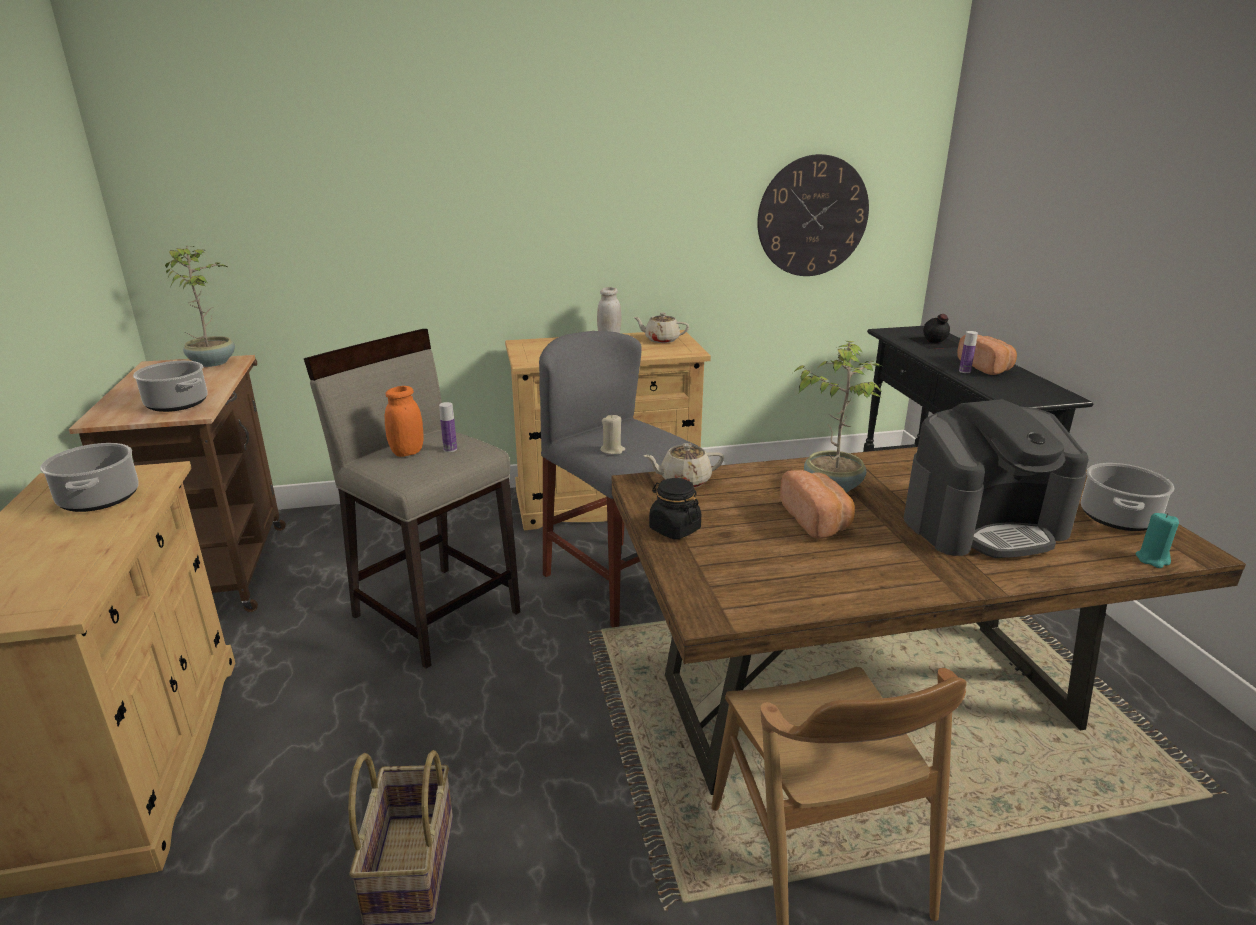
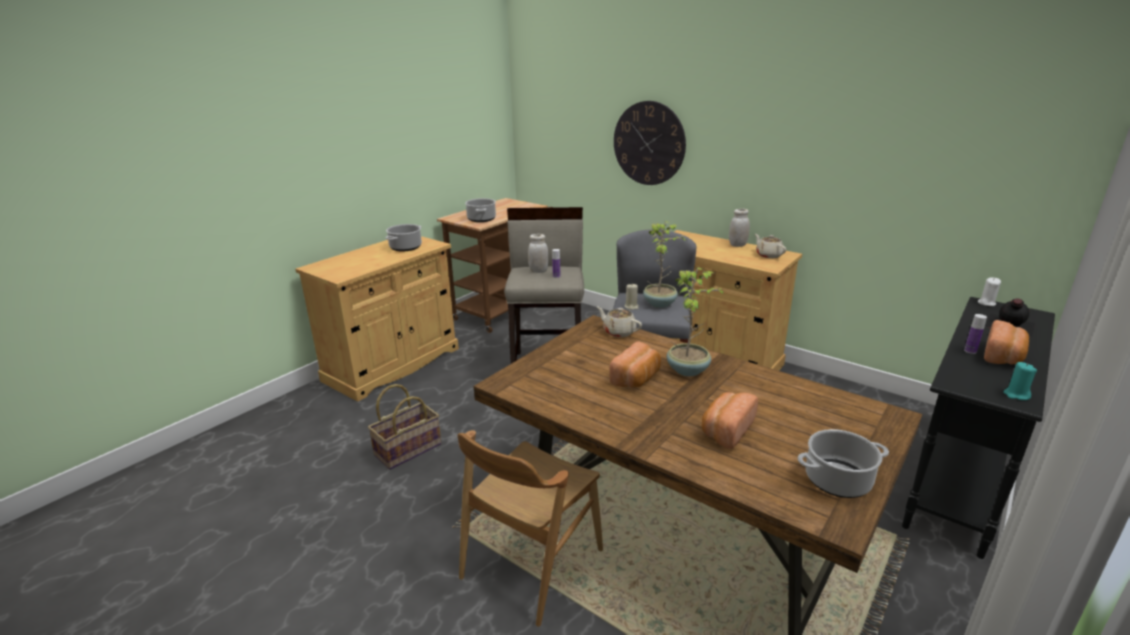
camera: 50 degrees right, 0 degrees up
potted plant [165,246,235,367] -> potted plant moved to [643,221,686,308]
orange jar [385,386,423,457] -> white jar [528,234,548,273]
black jar [649,478,701,539] -> none
wall clock [757,154,869,276] -> wall clock moved to [614,101,686,185]
coffee machine [904,399,1089,558] -> bread [702,392,758,449]
turquoise candle [1136,513,1179,568] -> turquoise candle moved to [1003,362,1037,400]
none -> white candle [978,277,1001,306]

